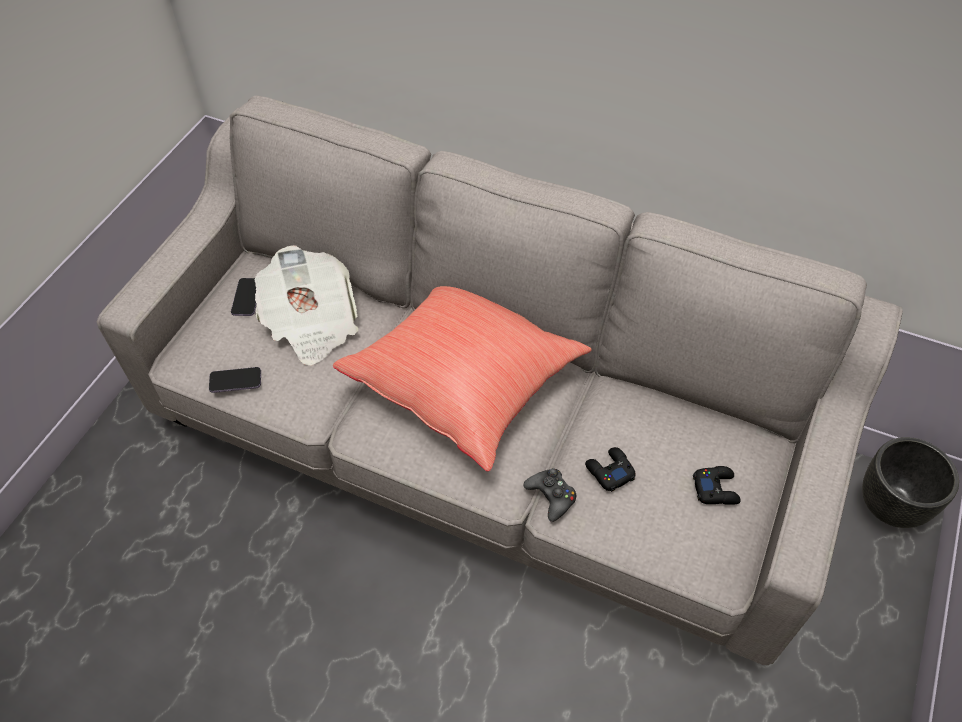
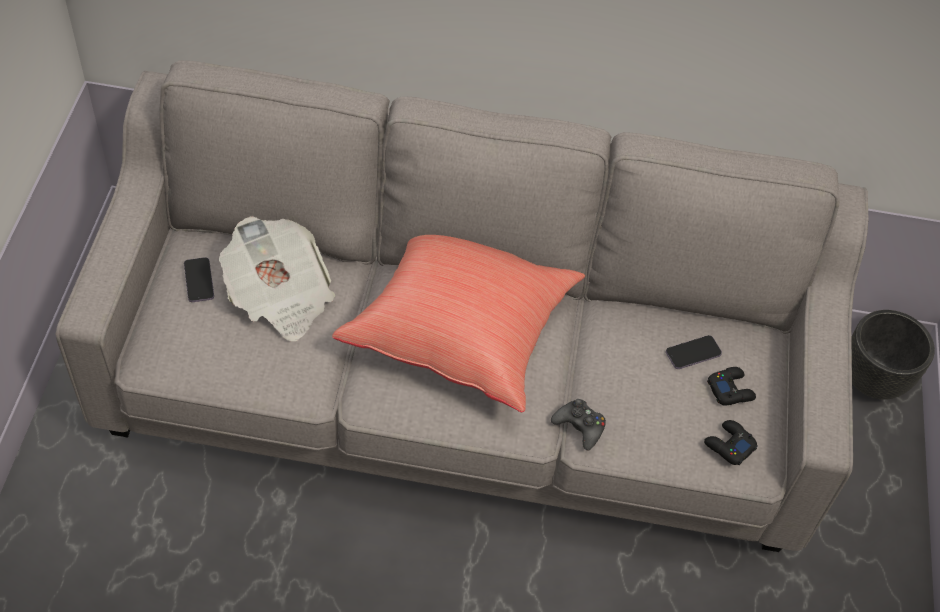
camera: 20 degrees left, 0 degrees up
phone [209,367,261,393] -> phone moved to [666,335,722,369]
black game controller [585,447,636,492] -> black game controller moved to [704,420,758,465]

